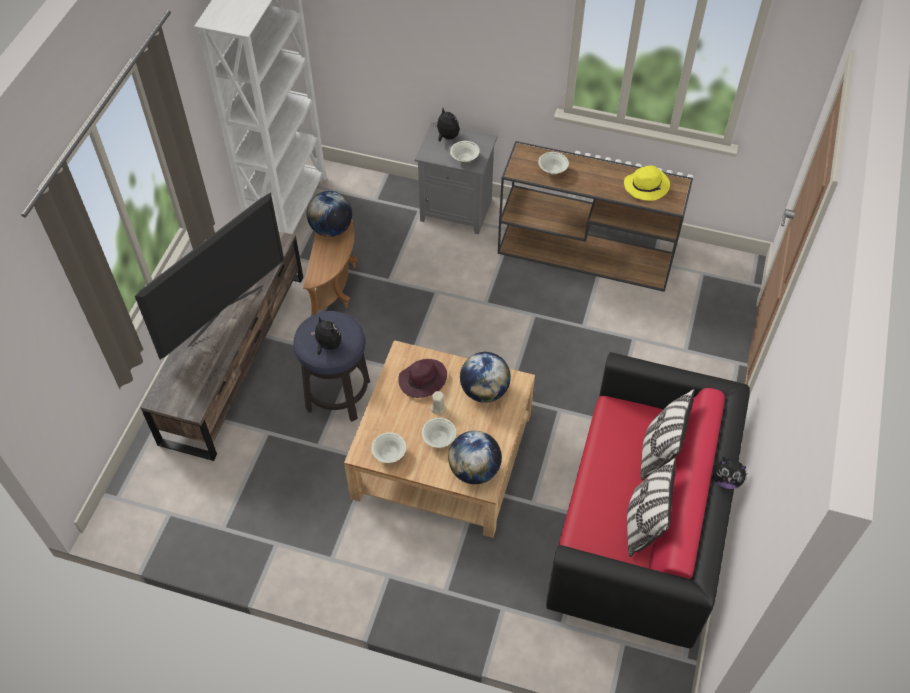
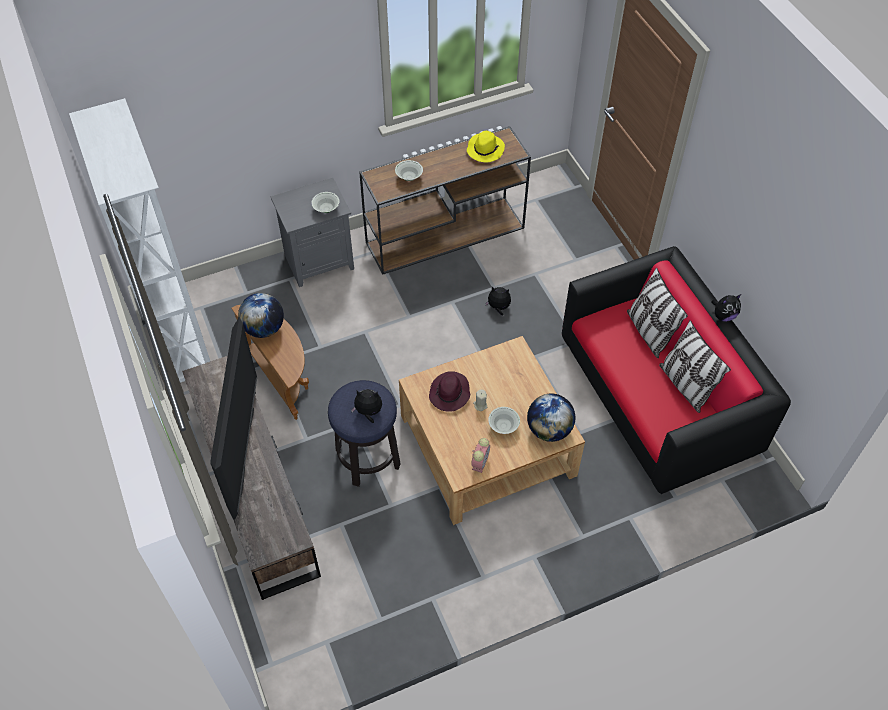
camera: 40 degrees left, 0 degrees up
white bowl [371,432,406,463] -> alarm clock [471,438,490,473]
plush toy [433,108,460,142] -> plush toy moved to [485,287,511,315]
globe [460,352,511,403] -> none

